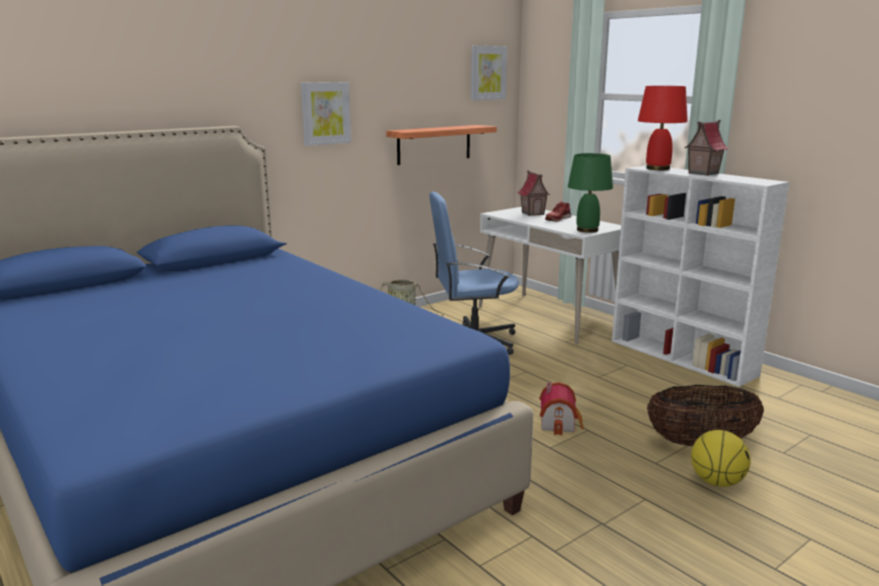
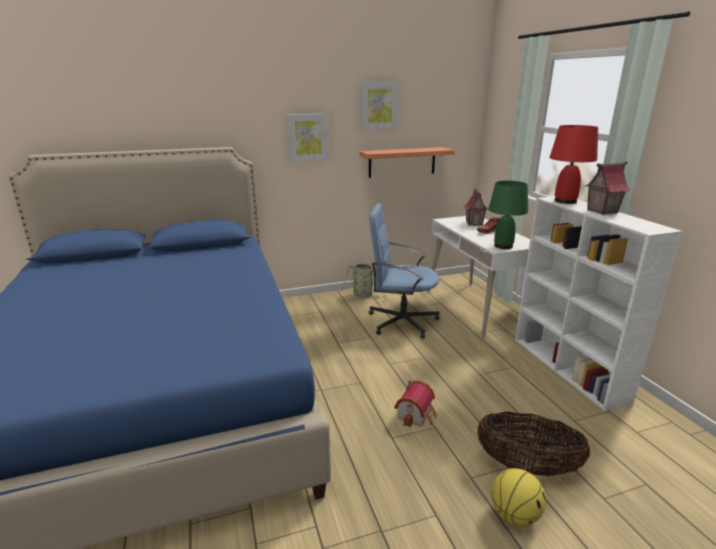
camera: 20 degrees right, 5 degrees up
picture [471,46,507,100] -> picture moved to [361,82,399,130]

